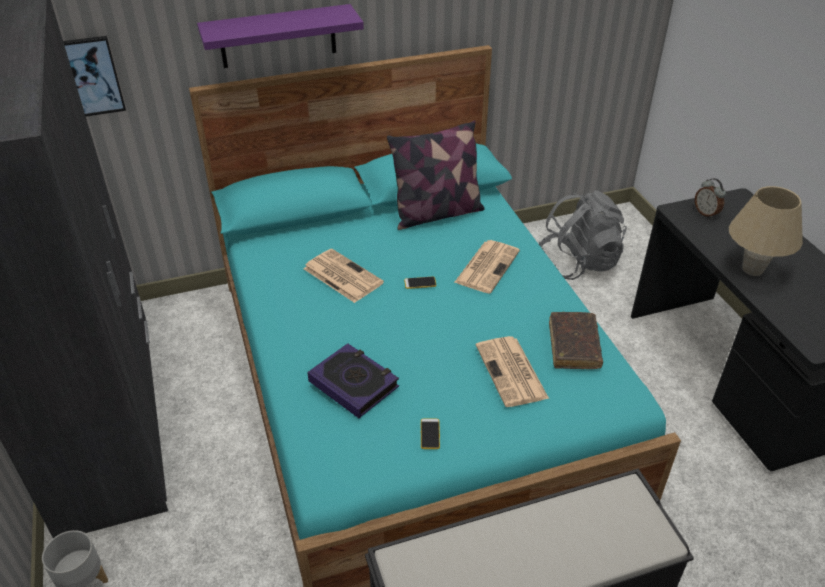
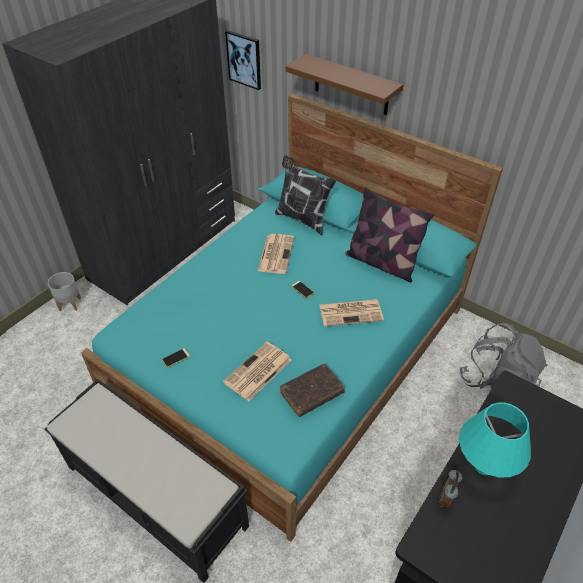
camera: 55 degrees right, 5 degrees up
purple shelf [197,4,364,68] -> brown shelf [285,54,404,115]
book [307,343,399,418] -> none
alarm clock [695,178,726,219] -> alarm clock moved to [438,470,462,509]
beige table lamp [729,186,803,276] -> turquoise table lamp [459,402,531,477]
none -> pillow [275,155,336,235]

